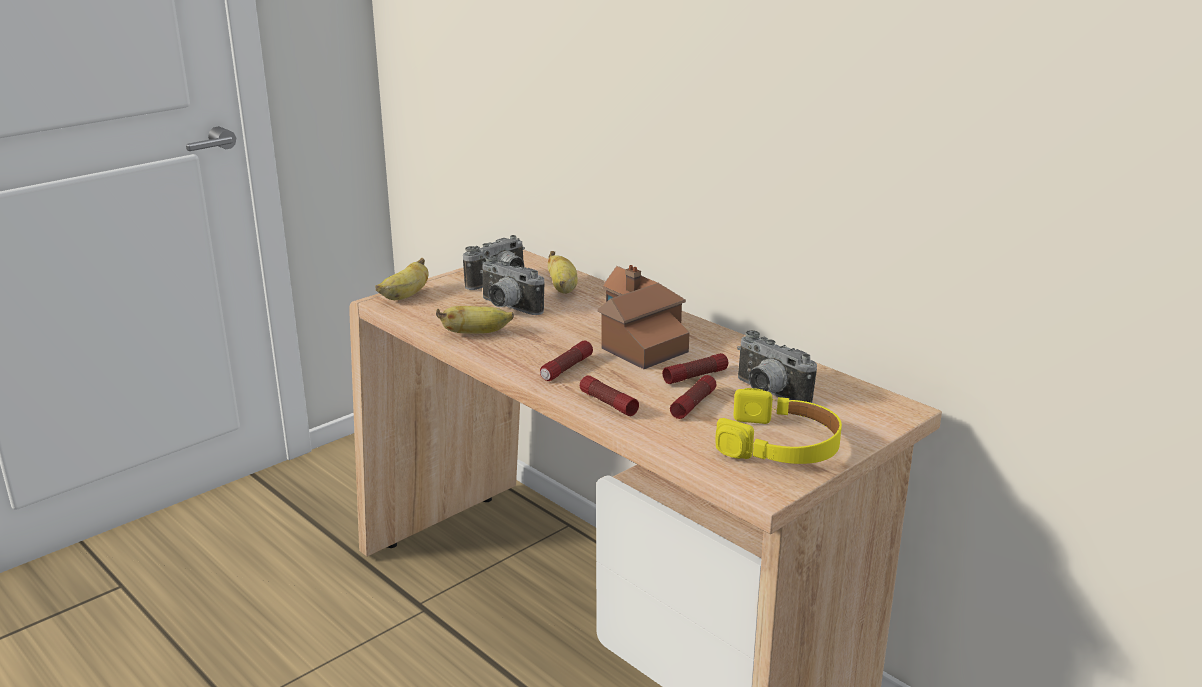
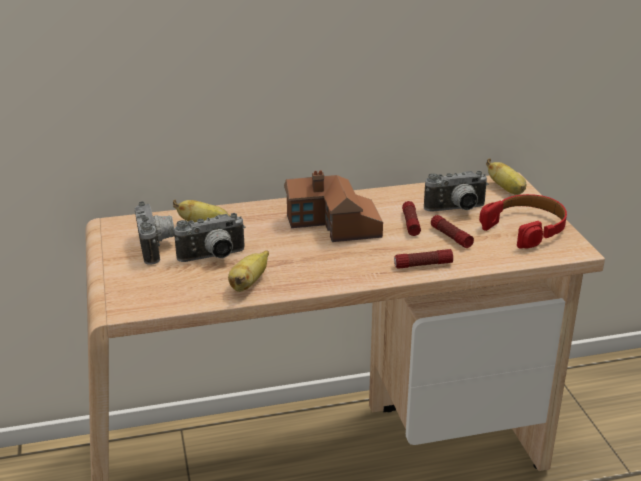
camera: 60 degrees left, 5 degrees up
banana [375,258,429,300] -> banana moved to [486,158,526,195]
flashlight [540,340,593,381] -> none
yellow headphones [715,388,842,464] -> red headphones [479,194,567,249]

